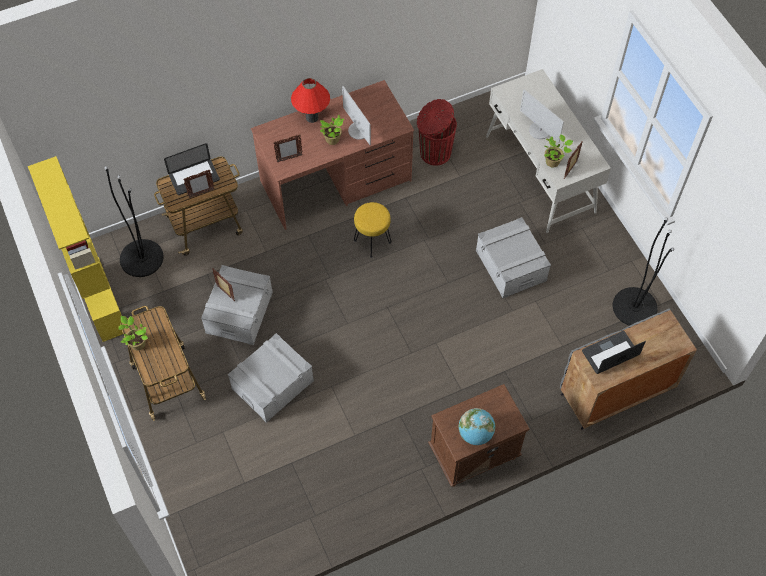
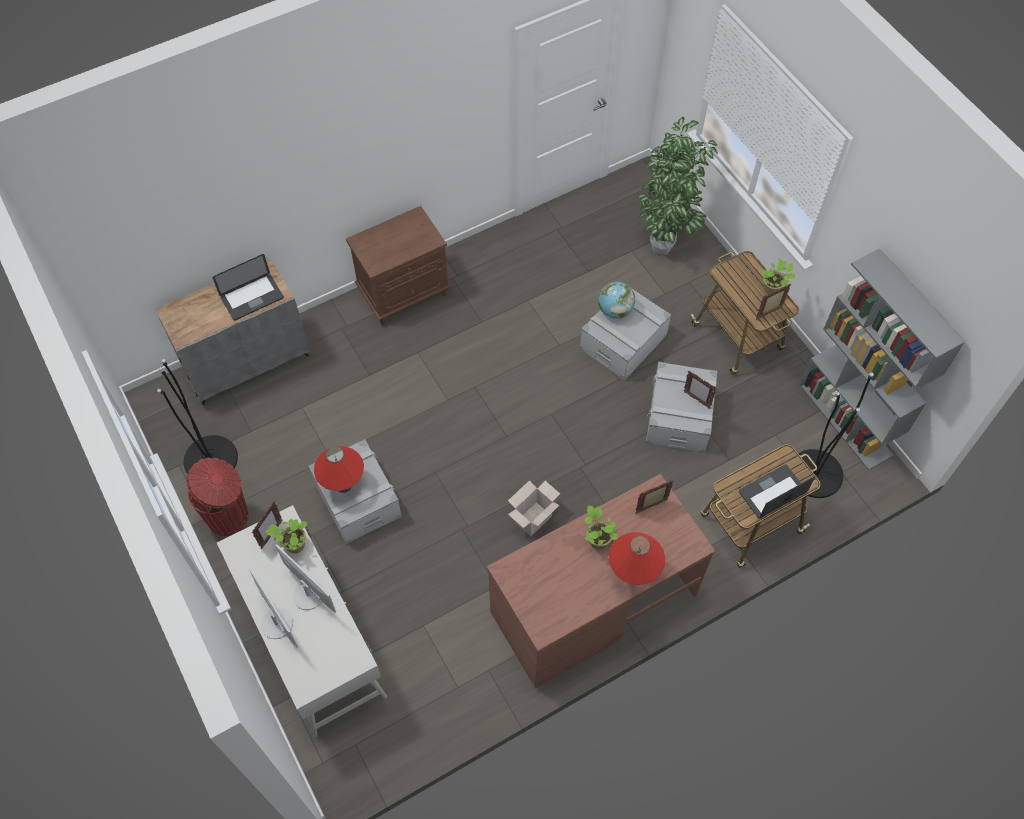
camera: 175 degrees right, 0 degrees up
yellow bookcase [28,156,123,342] -> grey bookcase [799,248,965,470]
picture frame [183,170,215,198] -> picture frame moved to [756,284,791,320]
monitor [342,86,371,145] -> monitor moved to [249,569,298,648]
yellow stool [354,202,391,258] -> cardboard box [508,480,560,536]
red trash can [417,99,457,166] -> red trash can moved to [186,458,249,536]
globe [458,408,495,445] -> globe moved to [598,282,635,319]
none -> red table lamp [314,446,364,493]
none -> potted plant [637,117,718,255]

